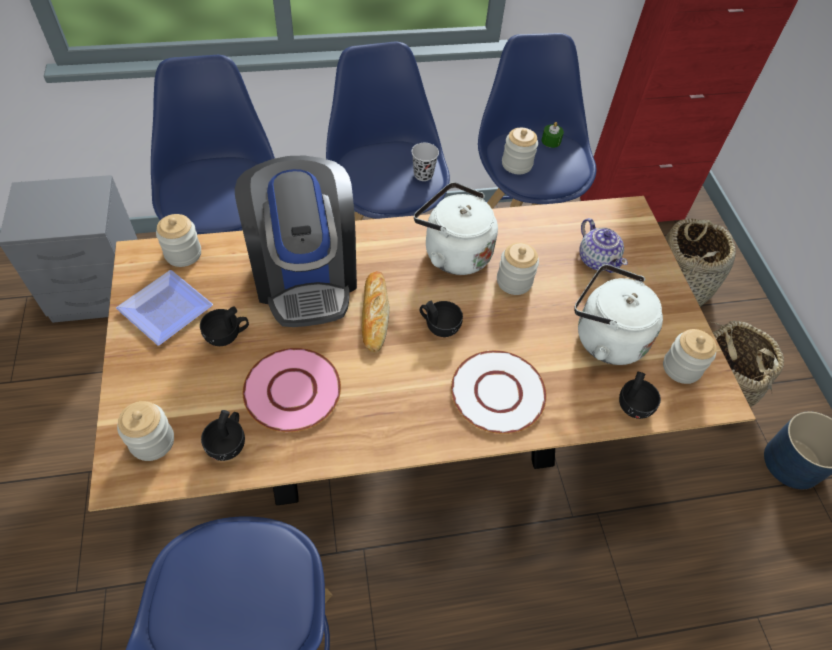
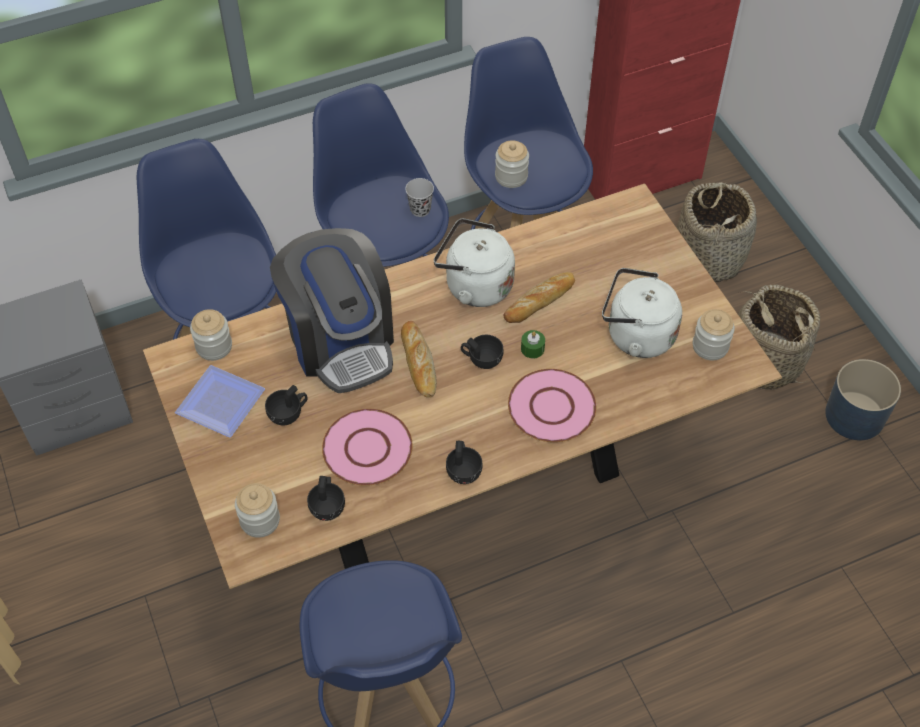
camera: 10 degrees left, 0 degrees up
white plate [451,350,547,434] -> pink plate [508,369,596,442]
jar [497,243,539,295] -> bread [503,272,575,323]
green candle [542,122,564,148] -> green candle moved to [521,330,545,358]
teapot [579,218,628,273] -> none
black cup [619,372,661,419] -> black cup moved to [446,441,482,484]

